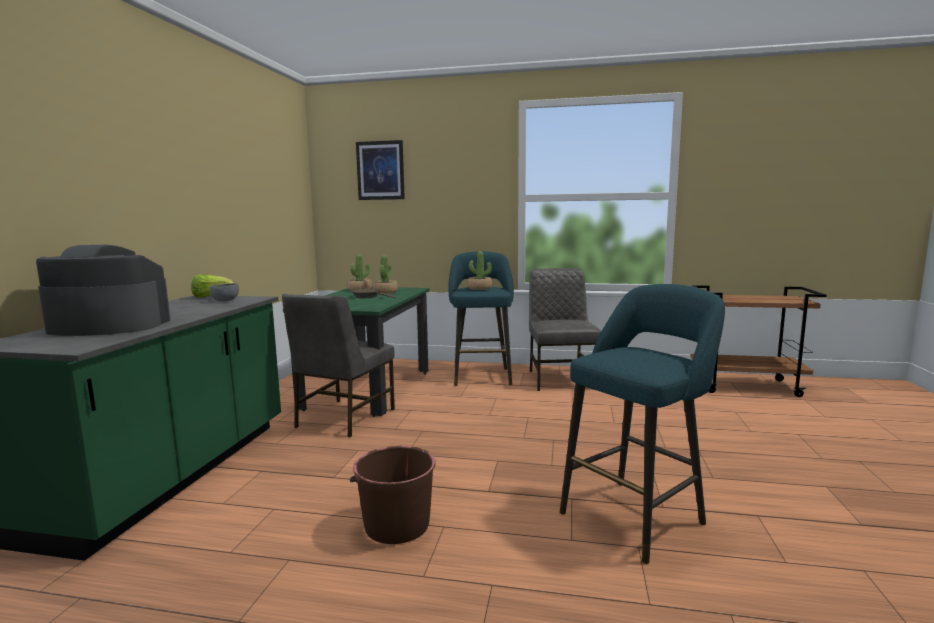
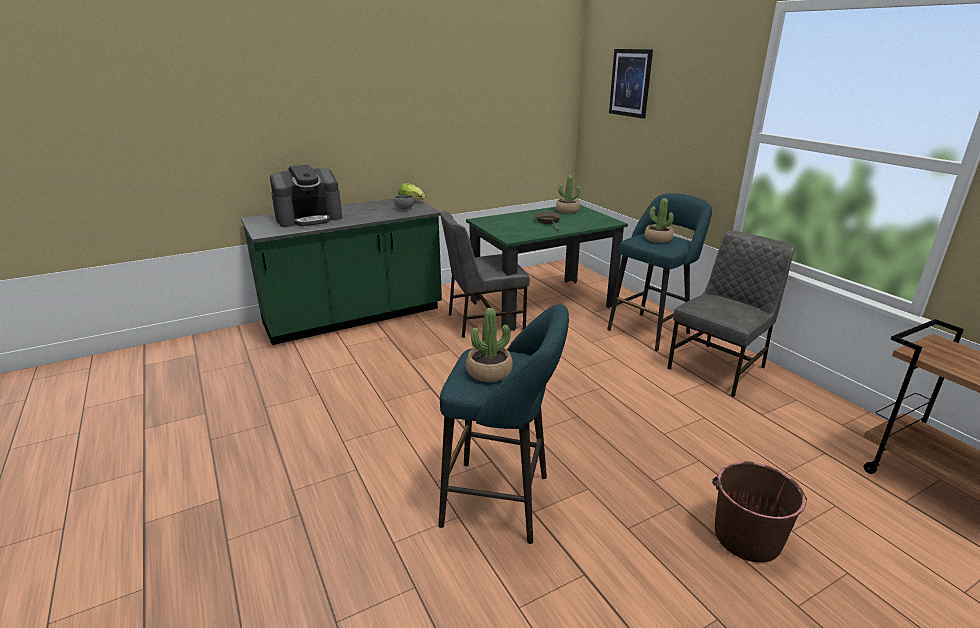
camera: 50 degrees right, 15 degrees up
coffee machine [36,245,171,336] -> coffee machine turned 105 degrees clockwise [270,165,342,227]
brown bucket [350,446,436,544] -> brown bucket moved to [712,461,807,563]
potted plant [373,255,398,294] -> potted plant moved to [466,308,513,382]

